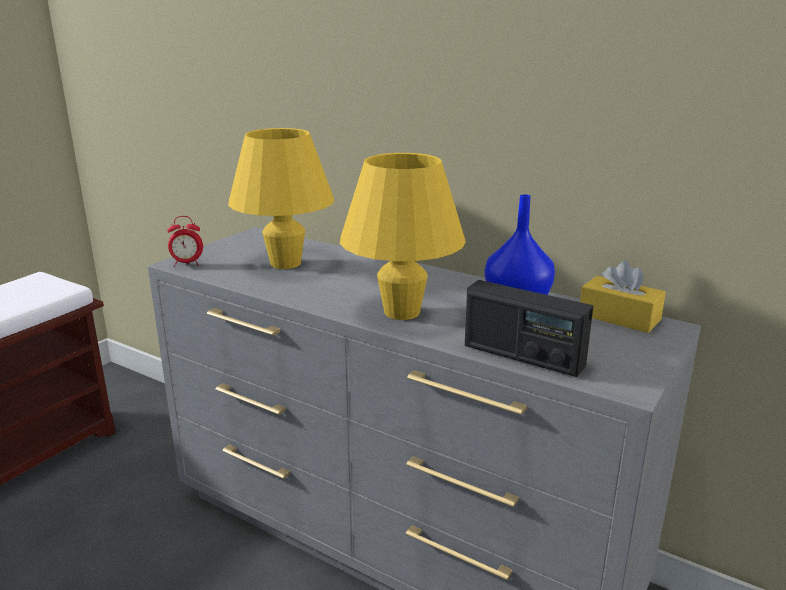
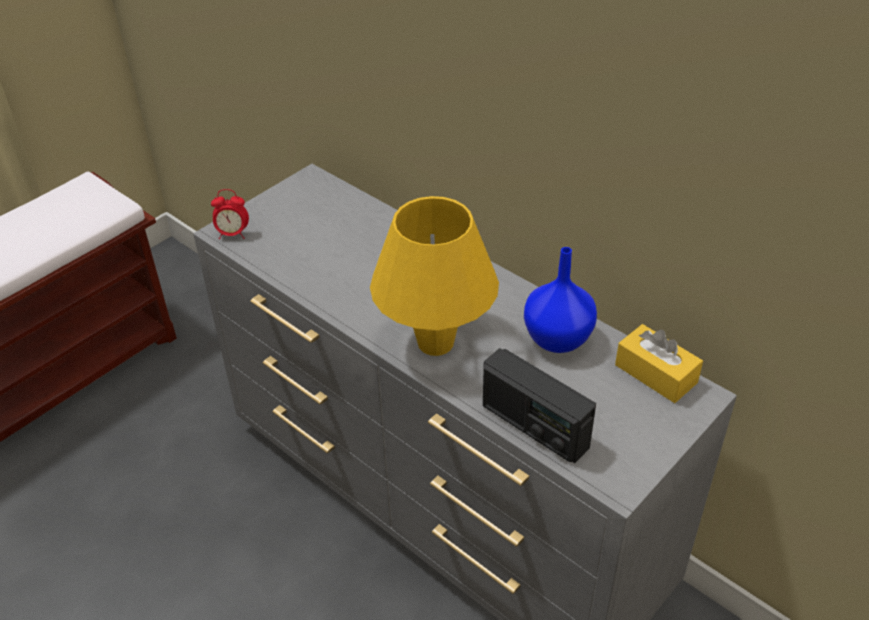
camera: 10 degrees right, 20 degrees up
yellow table lamp [228,128,335,269] -> none

